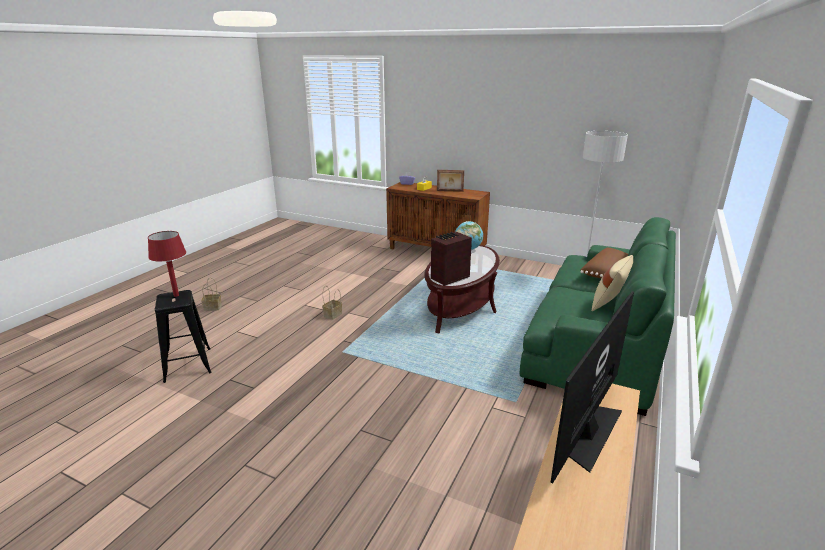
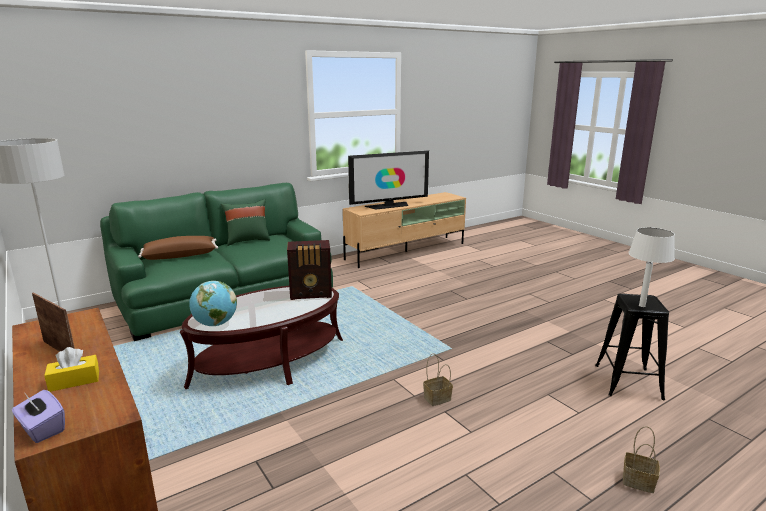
camera: 150 degrees left, 5 degrees down
red table lamp [148,231,186,297] -> white table lamp [628,227,675,307]
beige pillow [592,255,633,312] -> green pillow [221,199,270,246]

